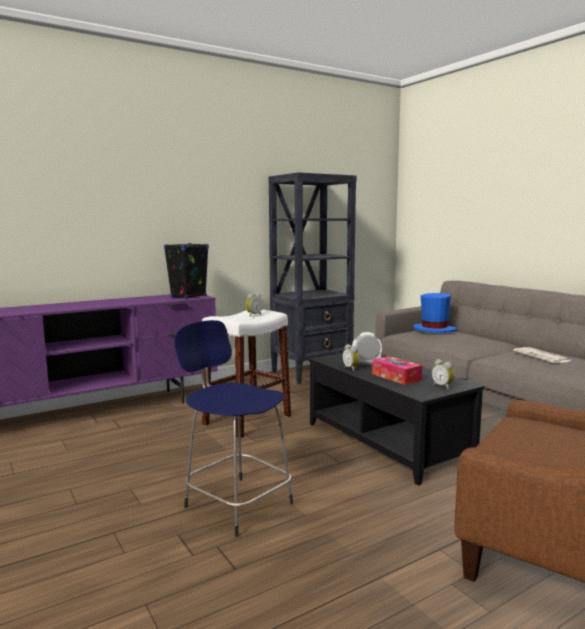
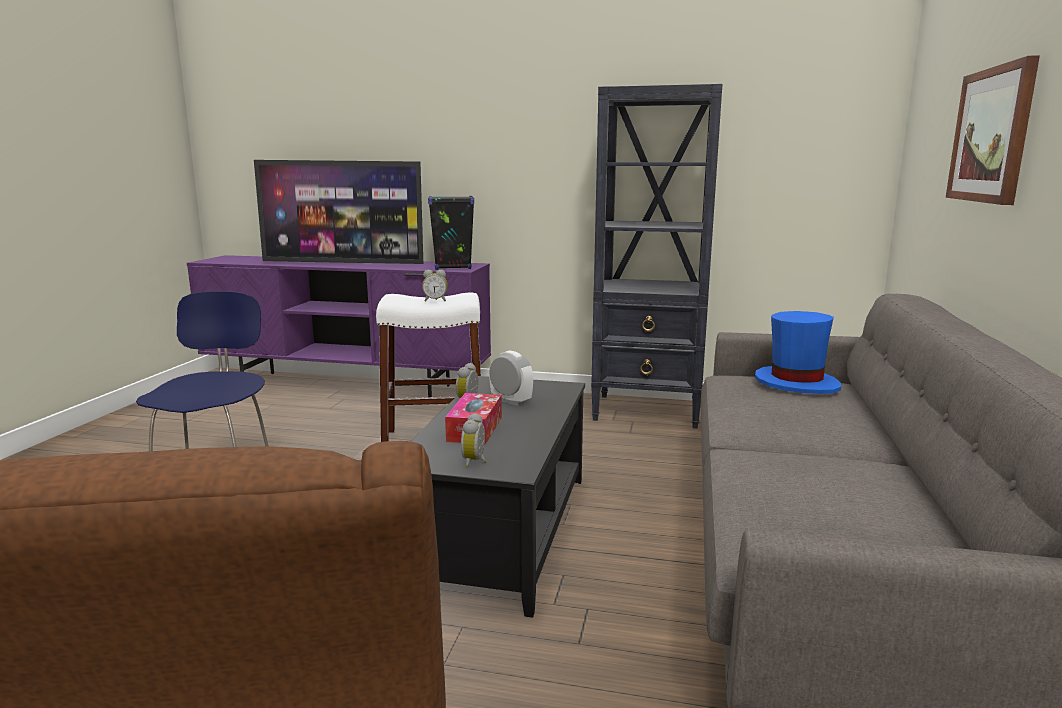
camera: 45 degrees right, 5 degrees up
newspaper [513,347,571,363] -> none
none -> television [254,160,423,264]
none -> picture [946,55,1040,205]

